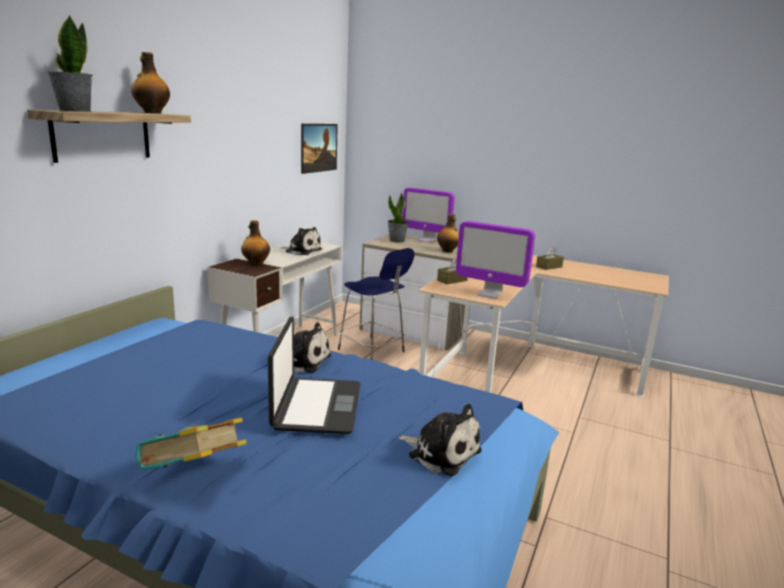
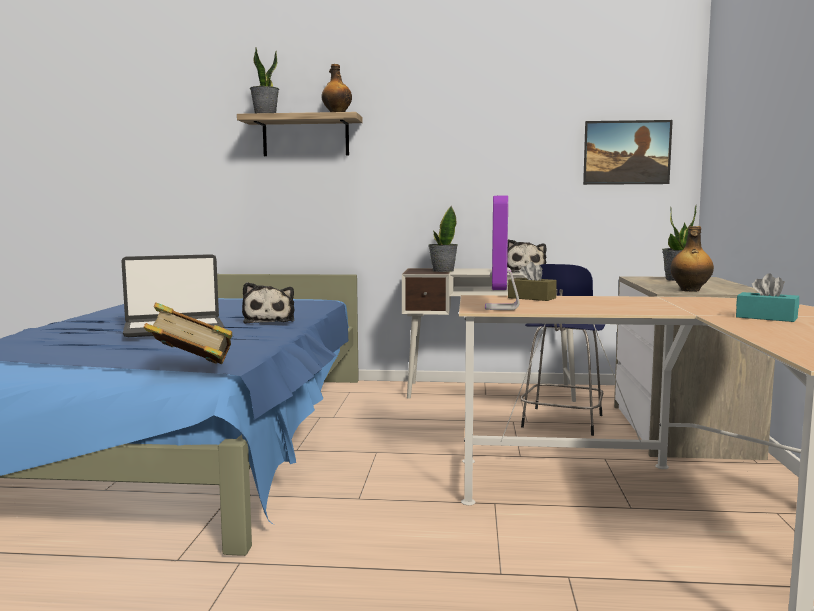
camera: 70 degrees right, 10 degrees down
book [136,417,247,469] -> book moved to [144,302,232,364]
bottle [241,220,270,266] -> potted plant [428,206,458,272]
plush toy [398,404,482,476] -> none
monitor [402,188,455,242] -> none
brown tissue box [536,247,564,270] -> turquoise tissue box [736,273,799,322]

